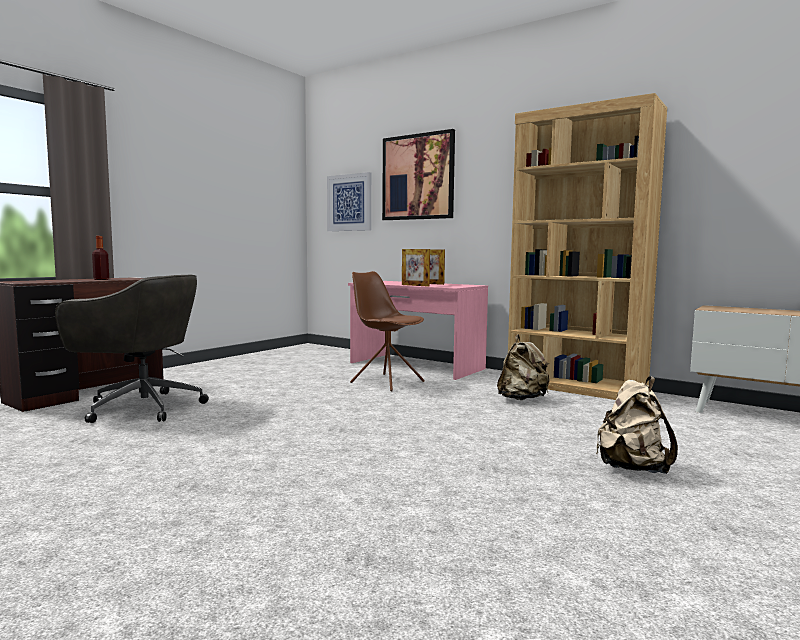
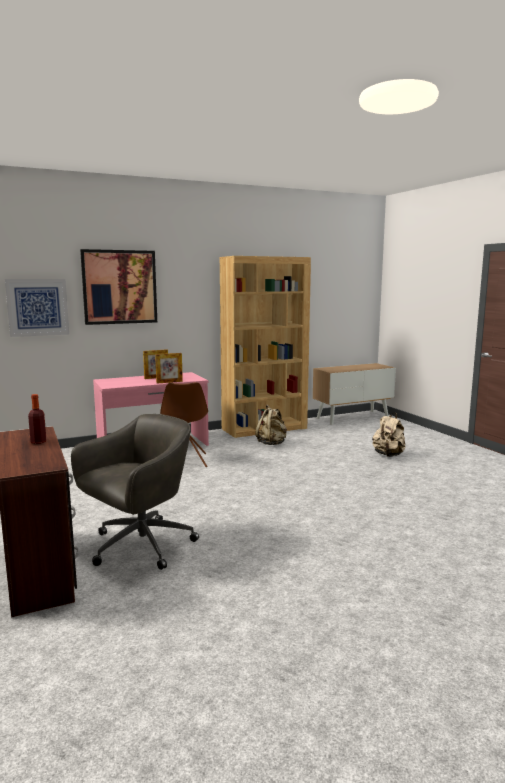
camera: 60 degrees left, 5 degrees up
brown chair [350,271,425,391] -> brown chair turned 75 degrees counterclockwise [160,382,208,467]

